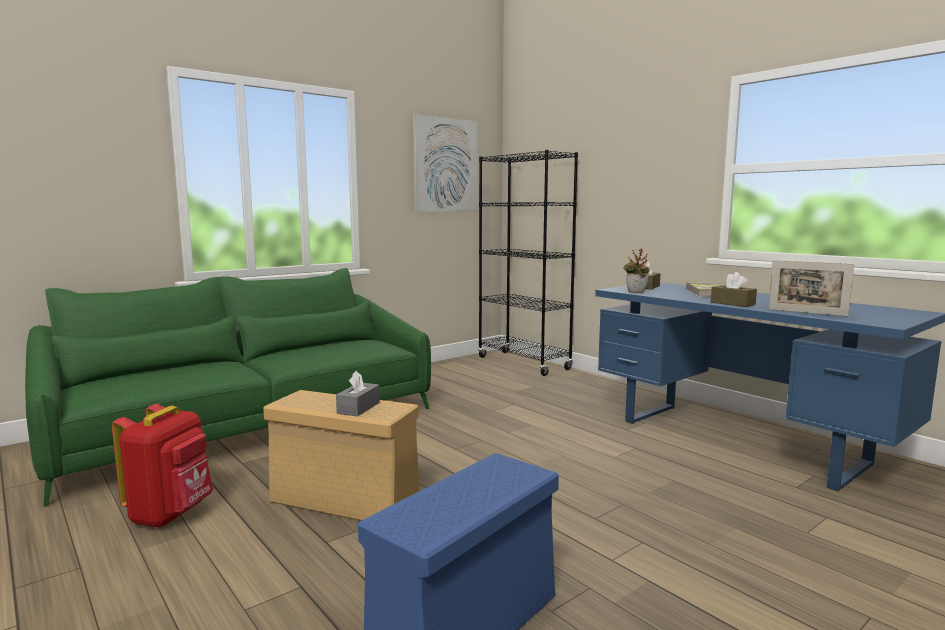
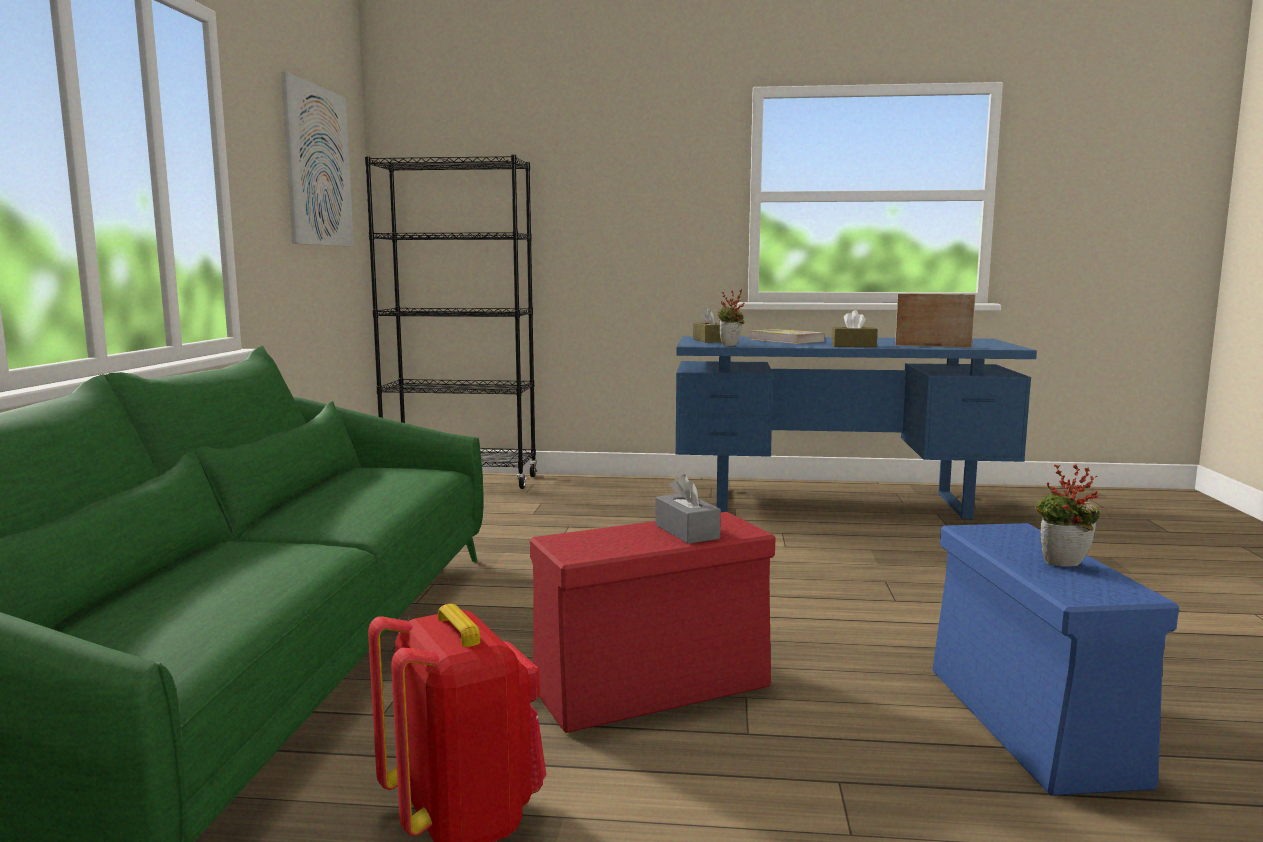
camera: 45 degrees left, 0 degrees up
beige storage box [263,390,419,521] -> red storage box [530,512,776,733]
picture frame [768,260,854,316] -> picture frame turned 150 degrees counterclockwise [895,293,976,348]
none -> potted plant [1035,464,1100,567]

